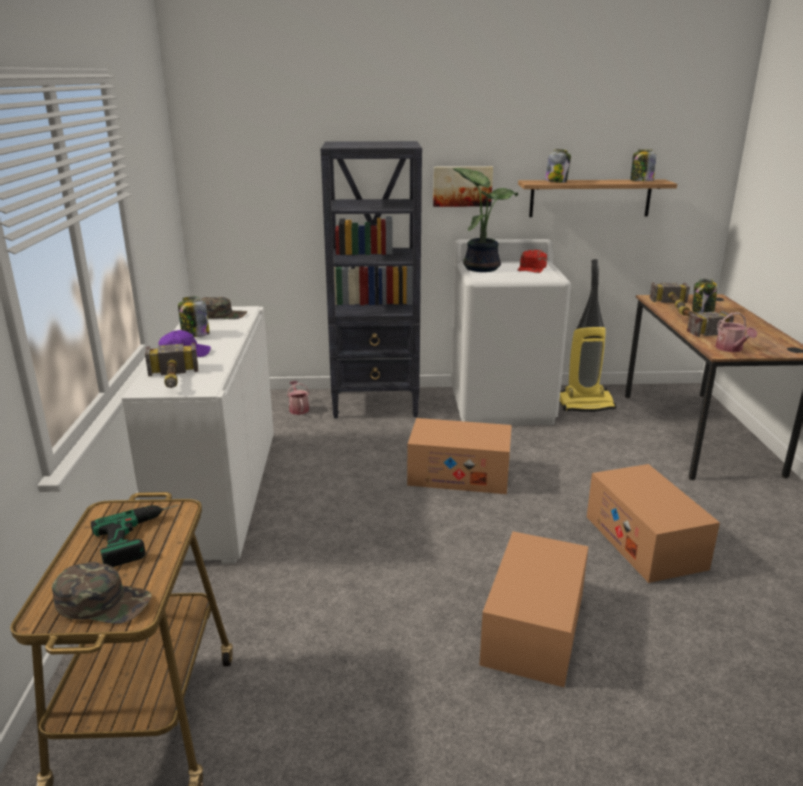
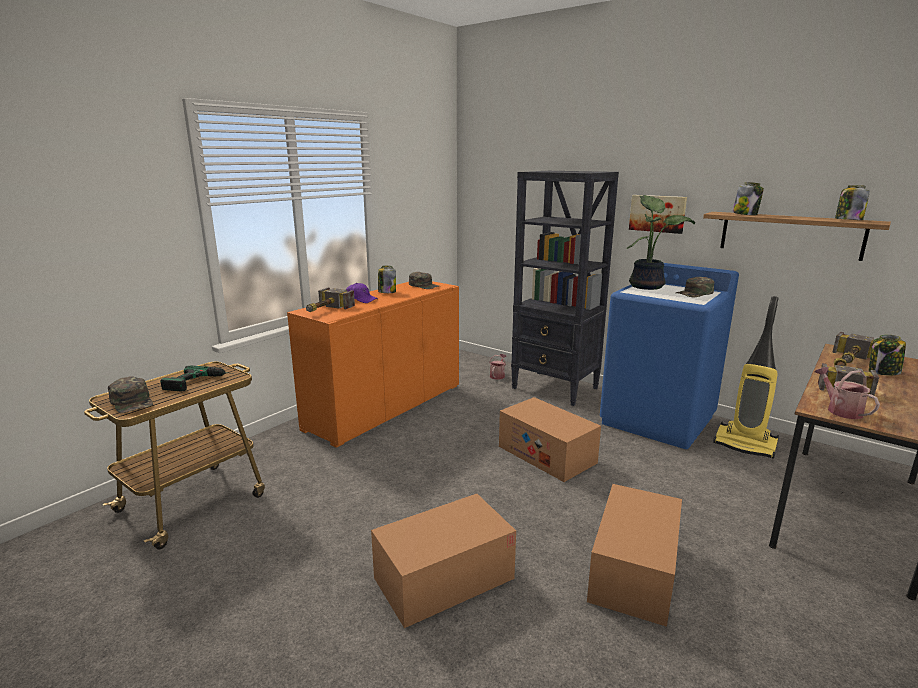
camera: 40 degrees right, 5 degrees down
white cabinet [122,306,274,566] -> orange cabinet [287,281,459,448]
white washing machine [451,239,571,426] -> blue washing machine [600,263,739,449]
red cap [517,250,547,273] -> green cap [676,277,714,297]
watering can [715,312,757,352] -> watering can turned 135 degrees clockwise [815,367,880,419]

